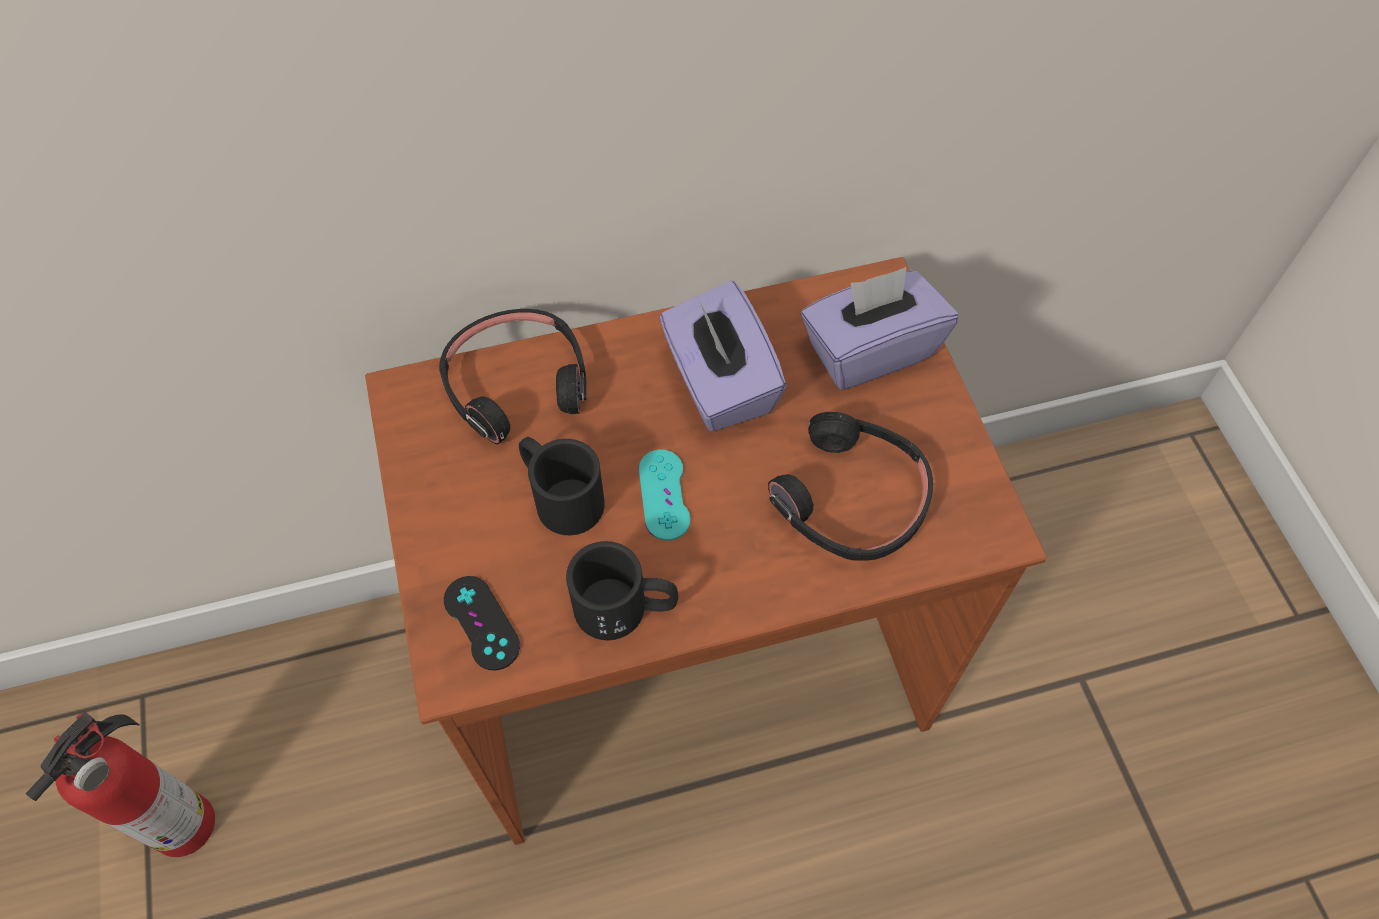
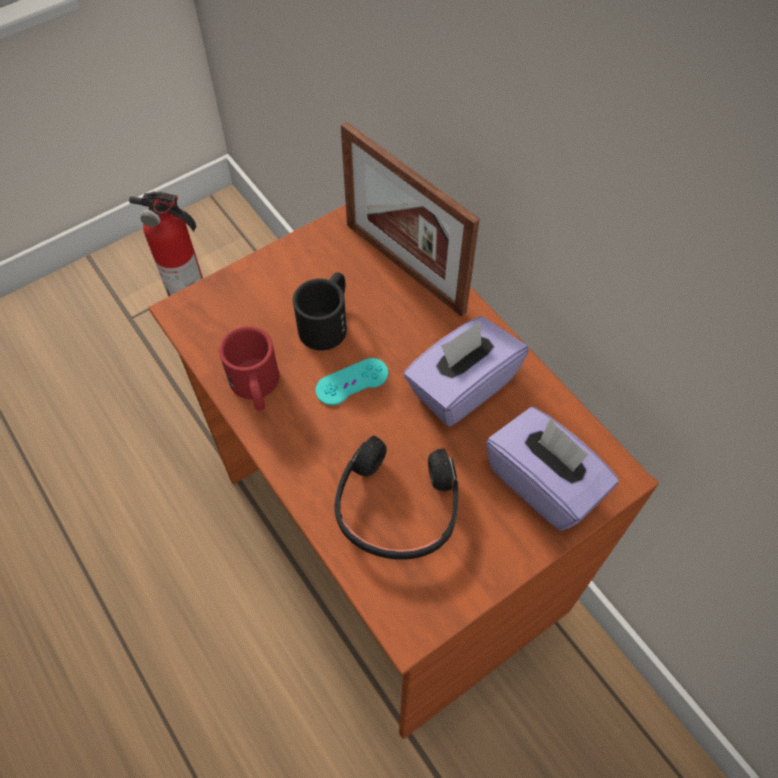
camera: 70 degrees right, 0 degrees up
black headphones [439,309,587,444] -> picture frame [341,121,480,317]
black game controller [444,576,520,670] -> none
black mug [566,541,678,640] -> red mug [219,326,279,411]

